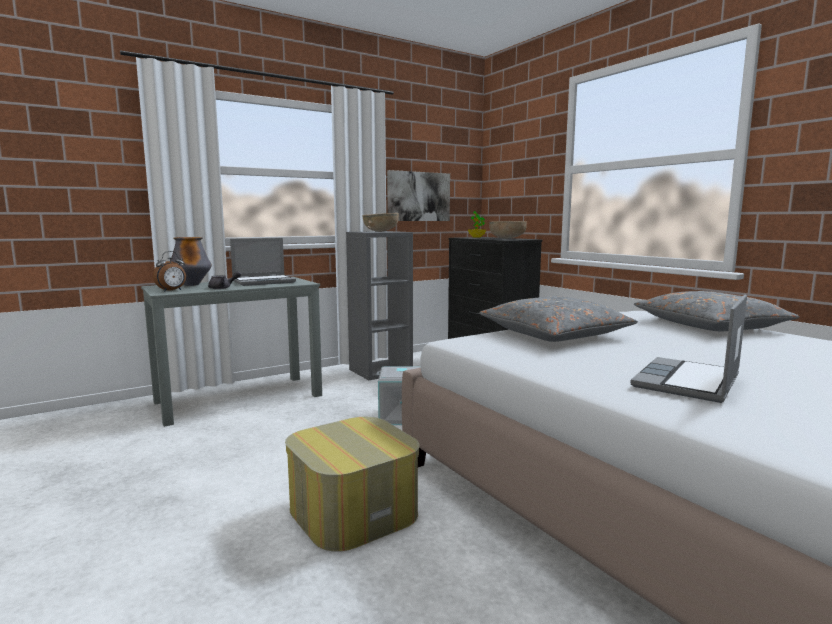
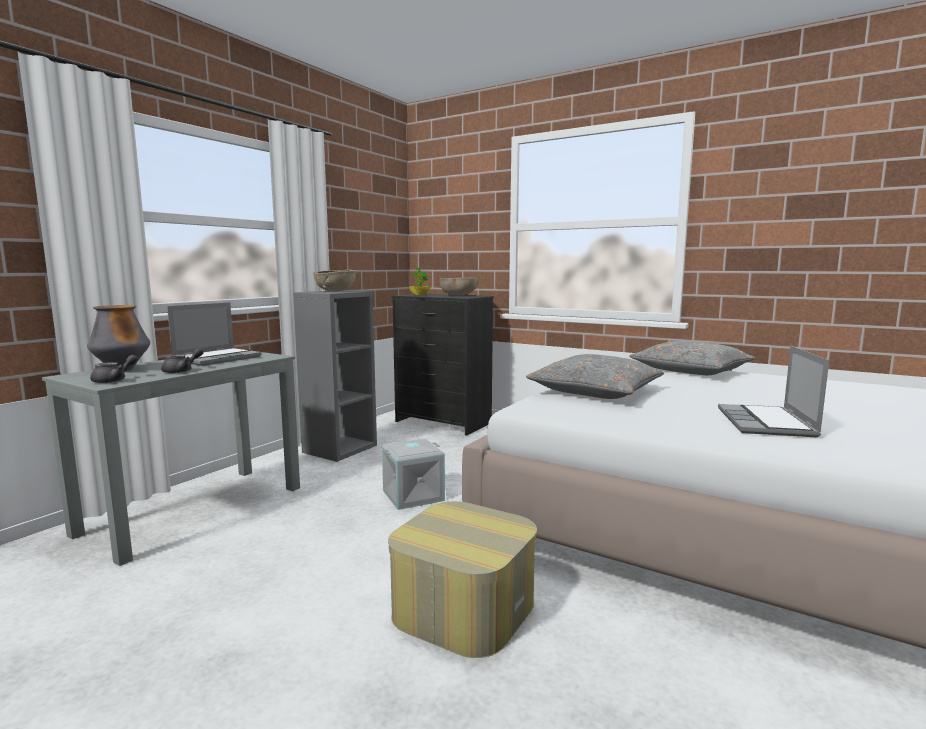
camera: 25 degrees left, 0 degrees up
alarm clock [153,251,186,292] -> grey teapot [90,355,138,383]
picture [387,170,450,221] -> none

